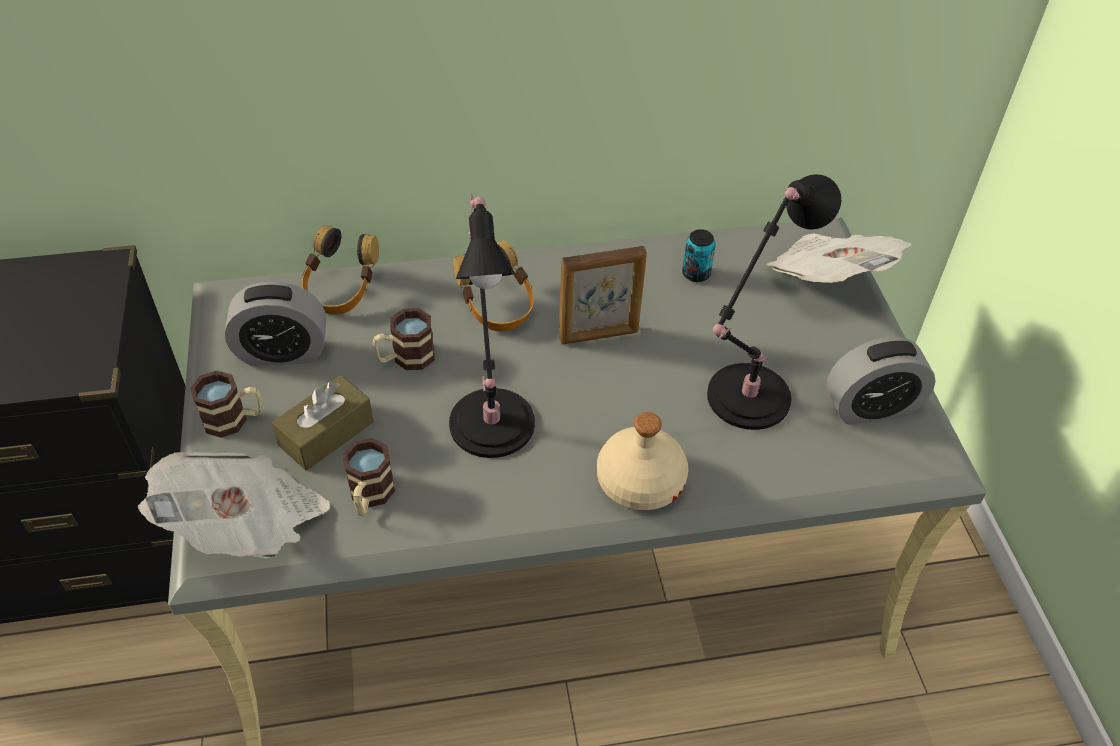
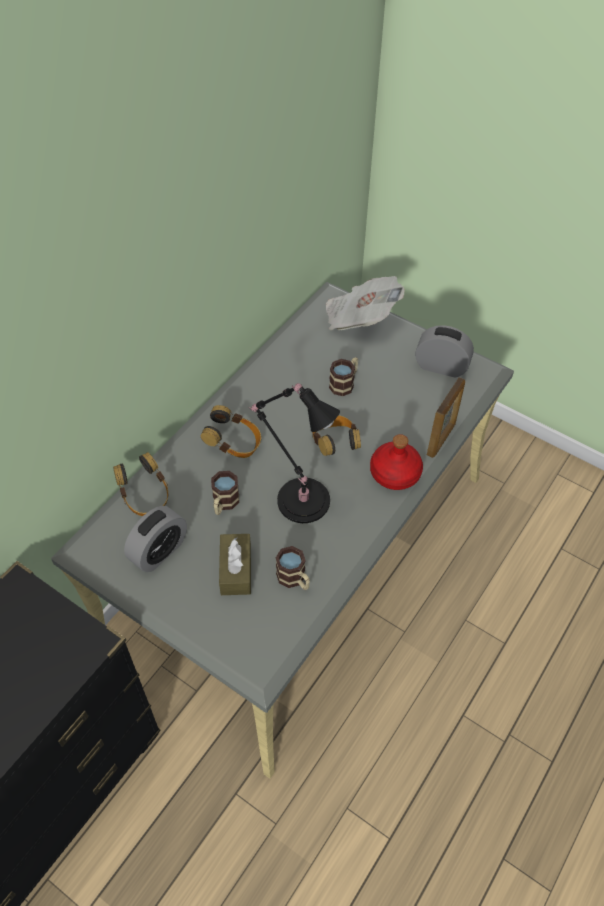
camera: 45 degrees left, 5 degrees up
newspaper [138,452,330,559] -> none
mug [190,371,263,438] -> mug moved to [329,357,358,396]
picture frame [559,246,647,344] -> picture frame moved to [427,377,465,458]
beige bottle [597,412,688,511] -> red bottle [370,434,423,490]
can [682,229,716,282] -> none
black table lamp [707,174,841,430] -> none
alarm clock [827,337,936,425] -> alarm clock turned 105 degrees counterclockwise [415,325,474,378]
none -> headphones [312,415,361,456]

